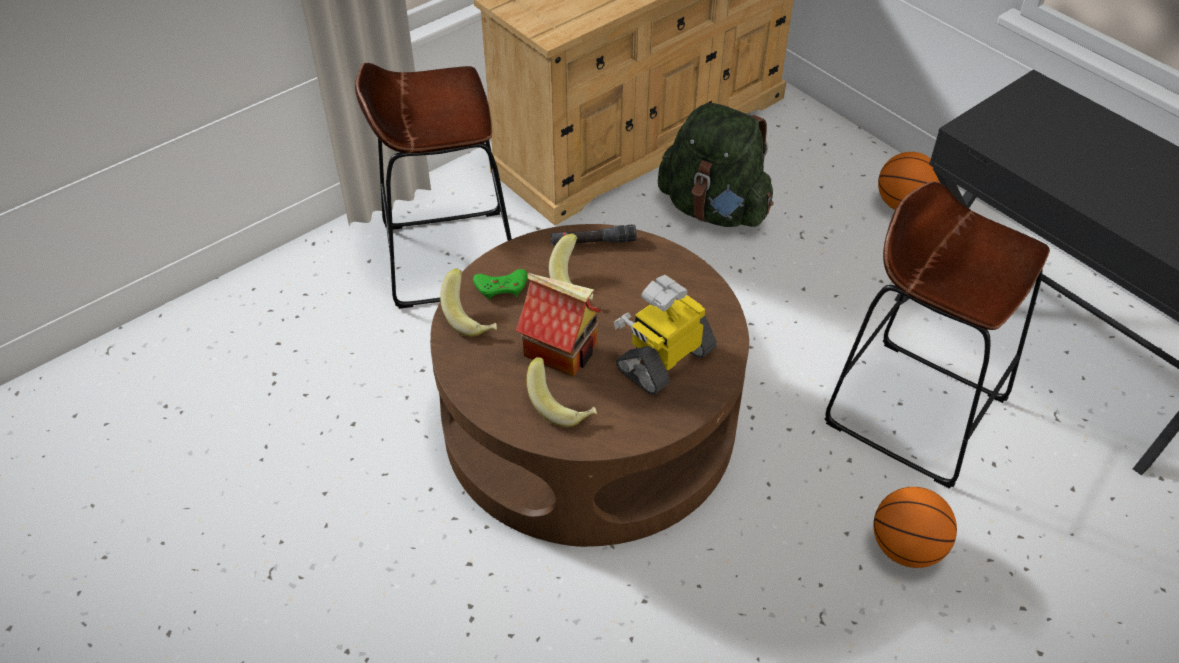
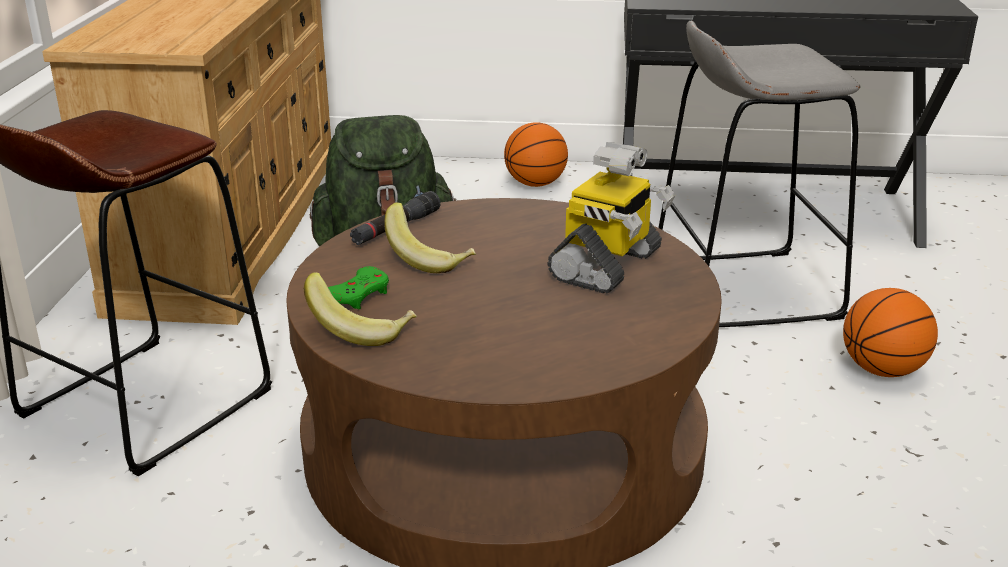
camera: 45 degrees left, 20 degrees down
toy house [516,273,601,377] -> none
banana [526,357,597,427] -> none
toy robot [614,275,717,395] -> toy robot turned 150 degrees counterclockwise [547,142,675,294]
brown stool [825,181,1050,489] -> grey stool [658,21,860,327]

